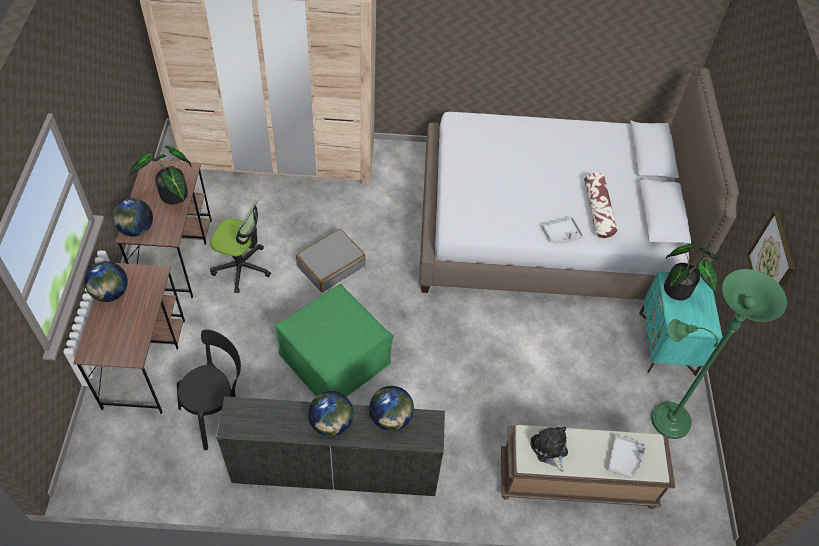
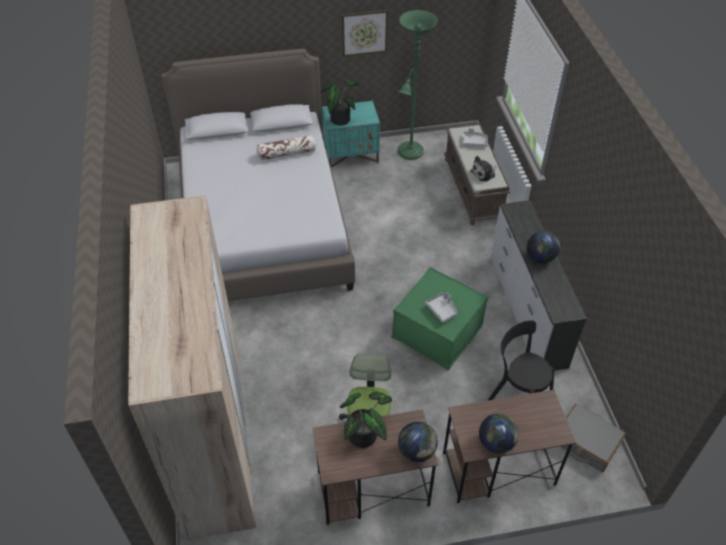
camera: 100 degrees left, 5 degrees down
grey suitcase [296,229,366,292] -> grey suitcase moved to [560,404,626,472]
globe [369,386,414,431] -> none
grey tray [542,217,583,243] -> grey tray moved to [425,292,458,323]

